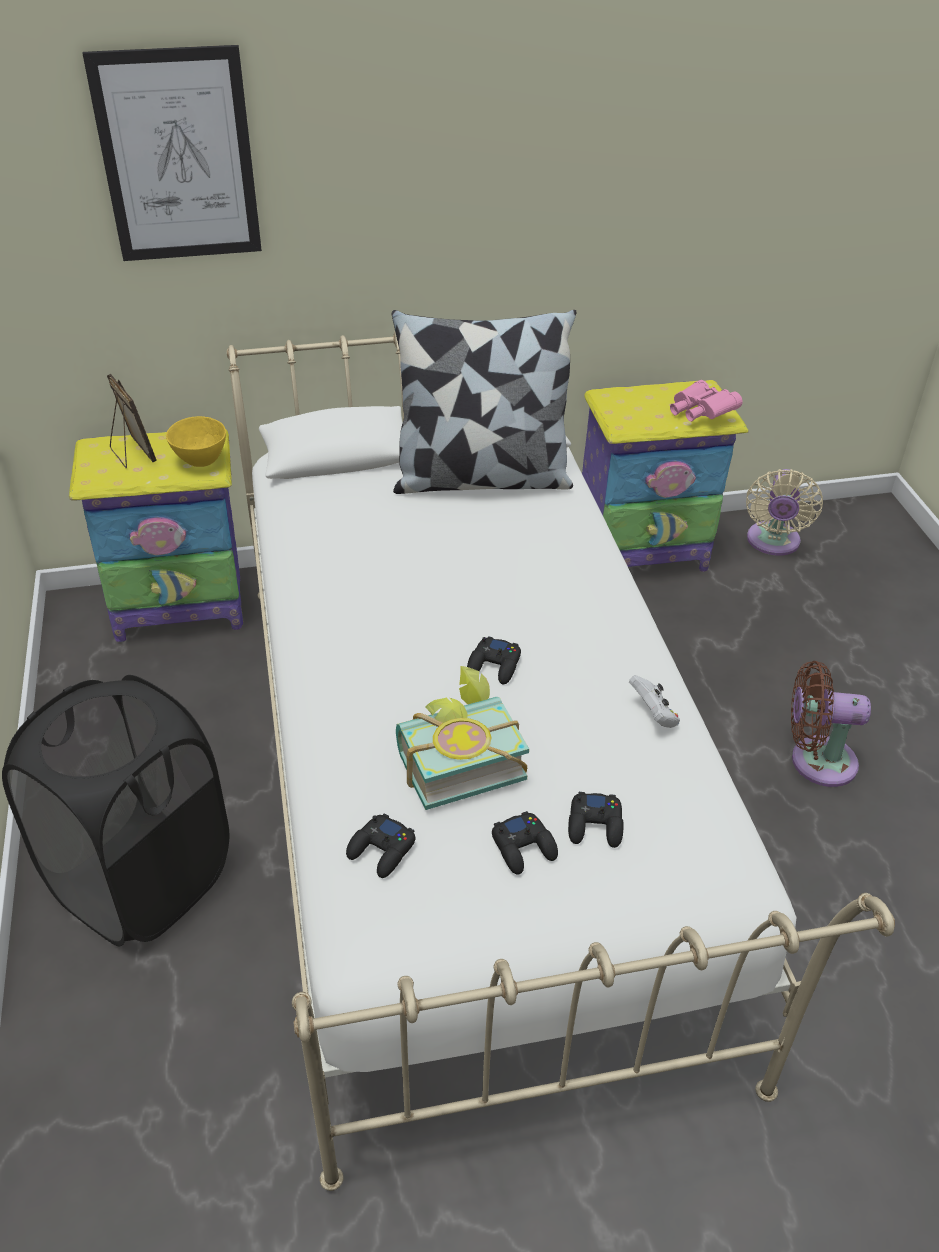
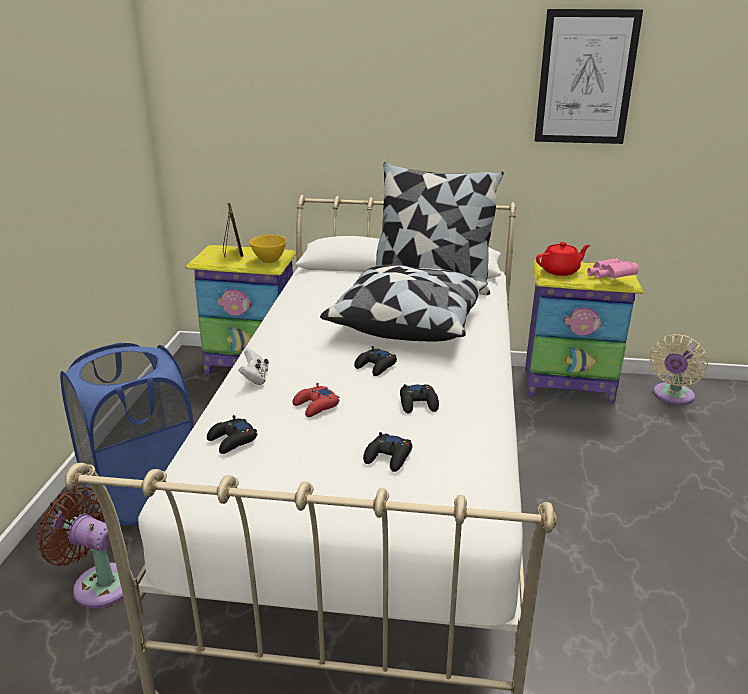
camera: 20 degrees right, 15 degrees down
black laundry basket [2,675,230,946] -> blue laundry basket [60,343,194,526]
picture [82,45,262,261] -> picture moved to [535,9,643,144]
book [396,666,529,810] -> red game controller [292,383,340,417]
black game controller [492,811,558,875] -> black game controller moved to [400,384,439,413]
white game controller [629,675,680,728] -> white game controller moved to [239,348,269,385]
brown fan [791,661,871,787] -> brown fan moved to [36,487,134,608]
none -> pillow [320,265,488,342]
none -> red teapot [536,242,590,276]

